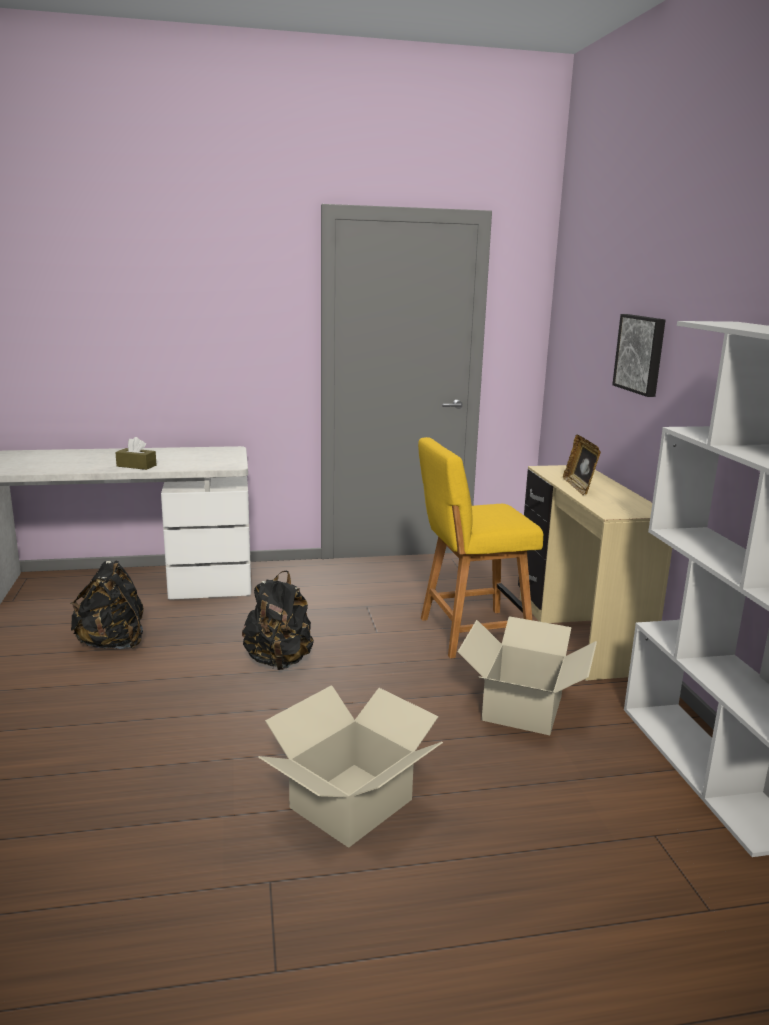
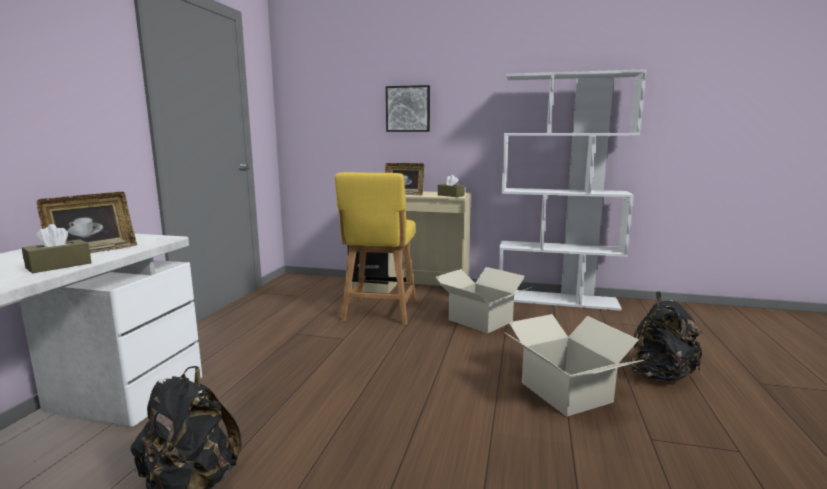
camera: 65 degrees left, 5 degrees down
black backpack [242,571,314,670] -> black backpack moved to [631,291,702,381]
none -> picture frame [37,192,137,253]
none -> brown tissue box [438,175,465,197]

